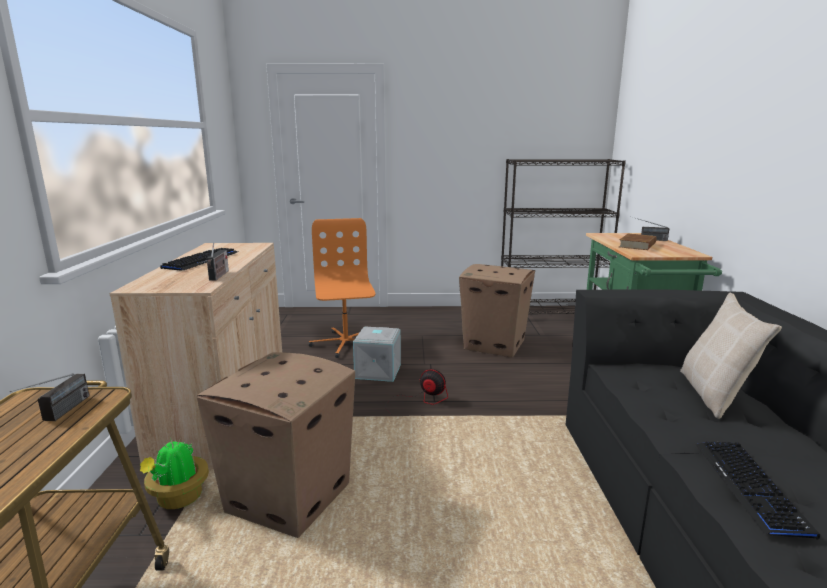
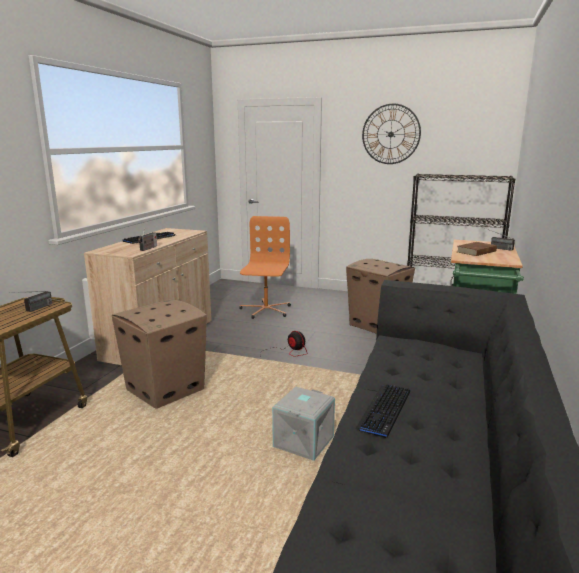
camera: 20 degrees right, 0 degrees up
potted plant [140,437,209,509] -> none
grey storage box [353,327,401,382] -> grey storage box moved to [272,387,335,461]
beige pillow [680,293,782,419] -> none
none -> wall clock [362,104,421,164]

